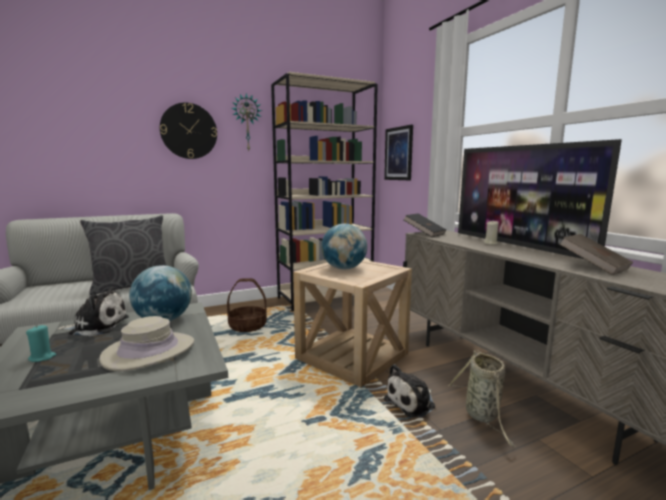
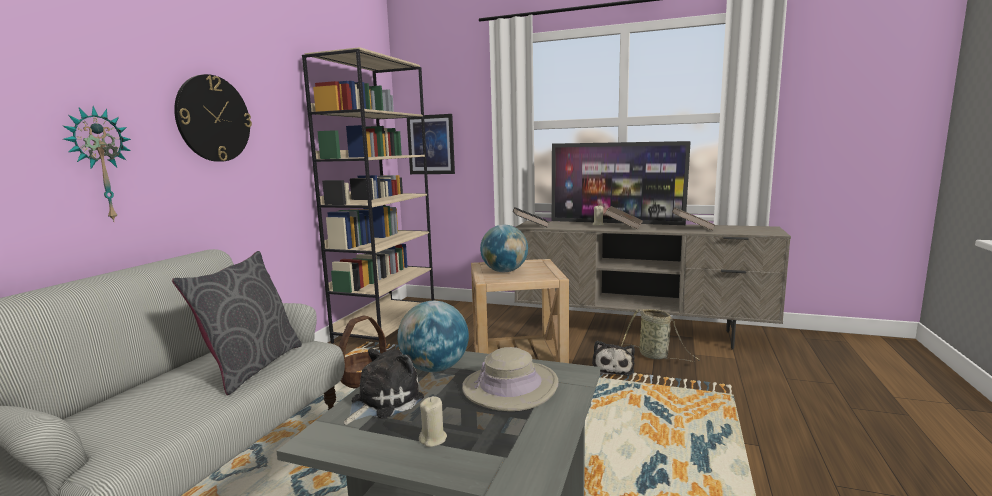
camera: 45 degrees left, 0 degrees up
turquoise candle [26,325,56,362] -> beige candle [419,396,447,447]
wall clock [231,93,262,151] -> wall clock moved to [63,106,131,222]
none -> brown book [605,206,643,229]

